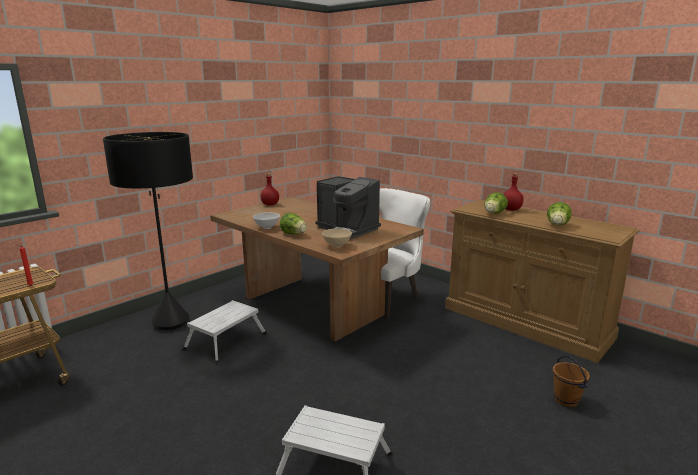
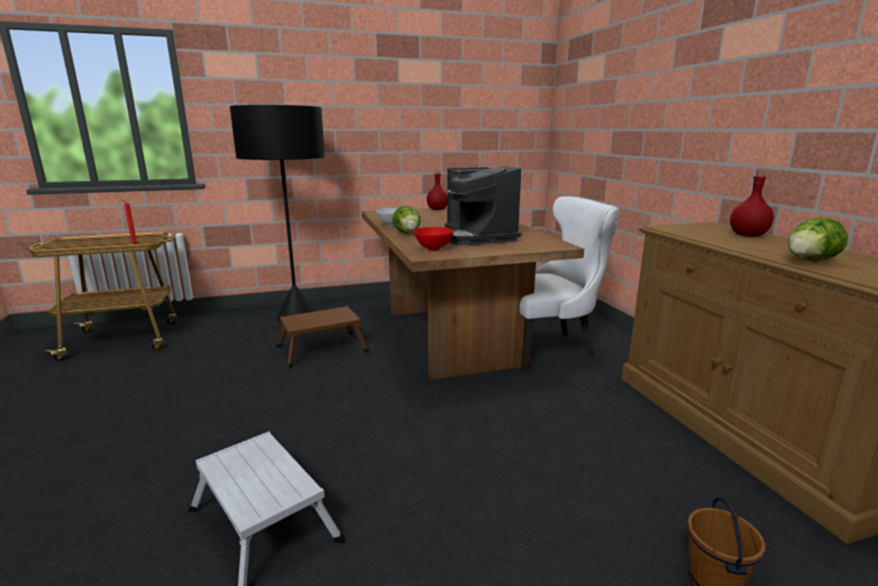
camera: 30 degrees right, 0 degrees up
white step ladder [182,300,267,365] -> brown step ladder [276,306,370,369]
beige bowl [322,229,352,248] -> red bowl [413,227,454,251]
lettuce [484,193,508,214] -> none

